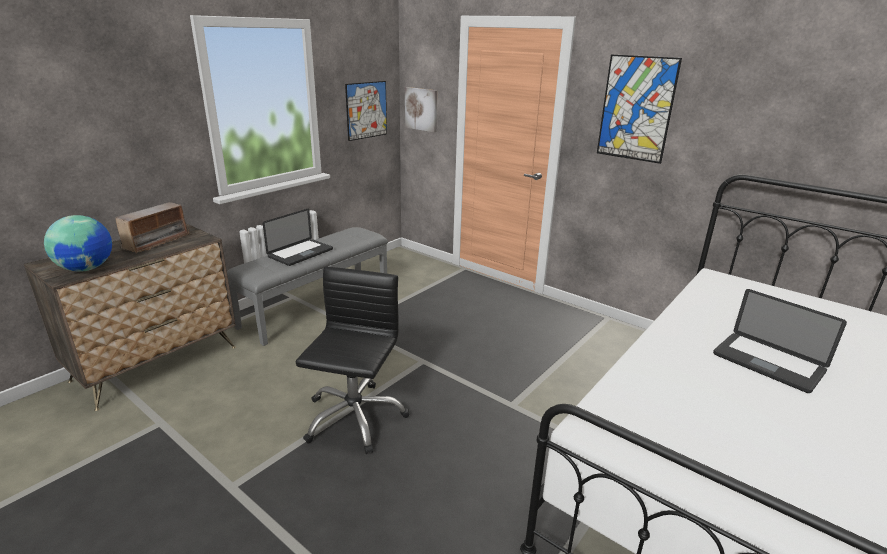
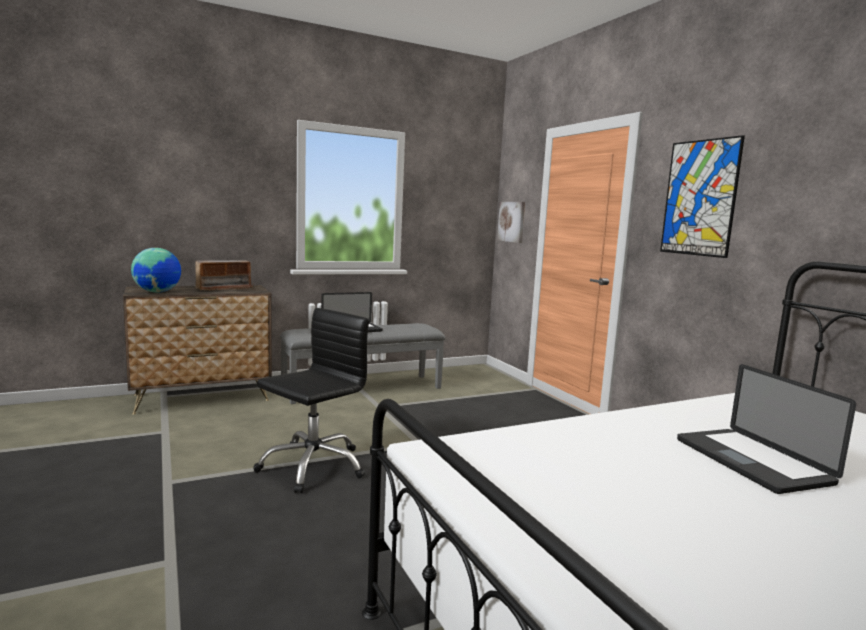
camera: 25 degrees right, 15 degrees down
picture [345,81,387,141] -> none

